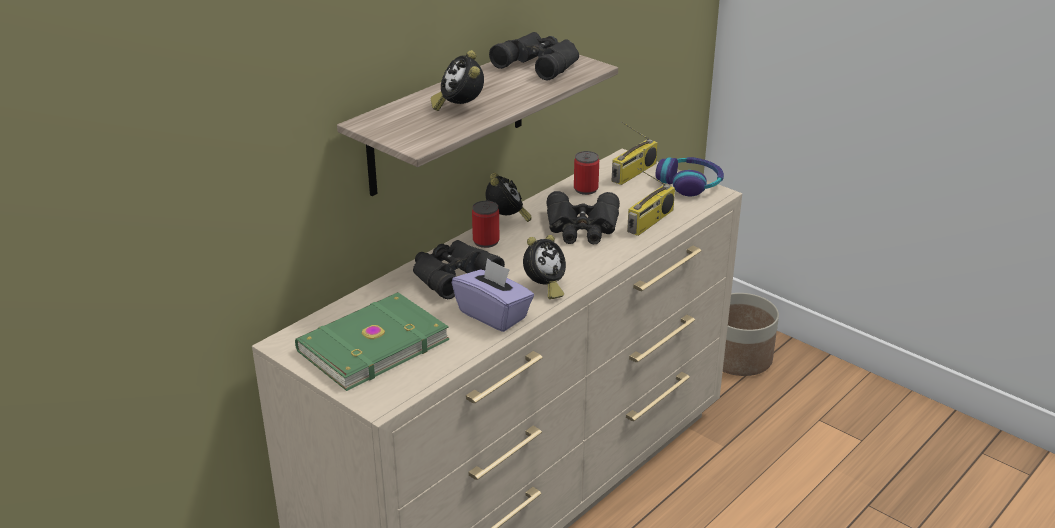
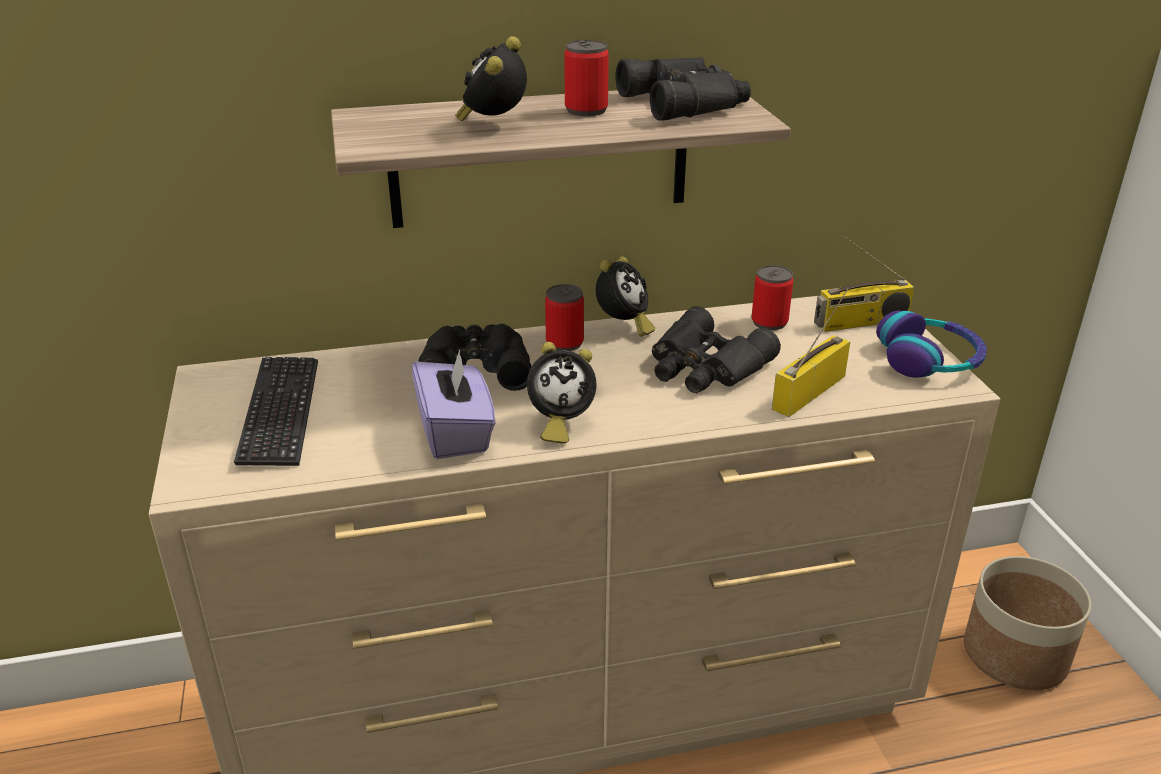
camera: 35 degrees right, 0 degrees up
green book [295,292,450,391] -> keyboard [234,357,318,466]
radio [627,168,675,236] -> radio turned 150 degrees clockwise [772,289,850,417]
none -> can [564,40,609,116]

